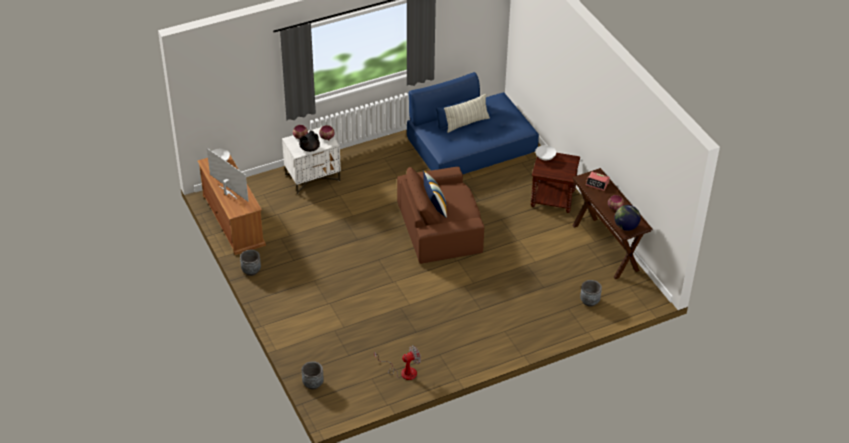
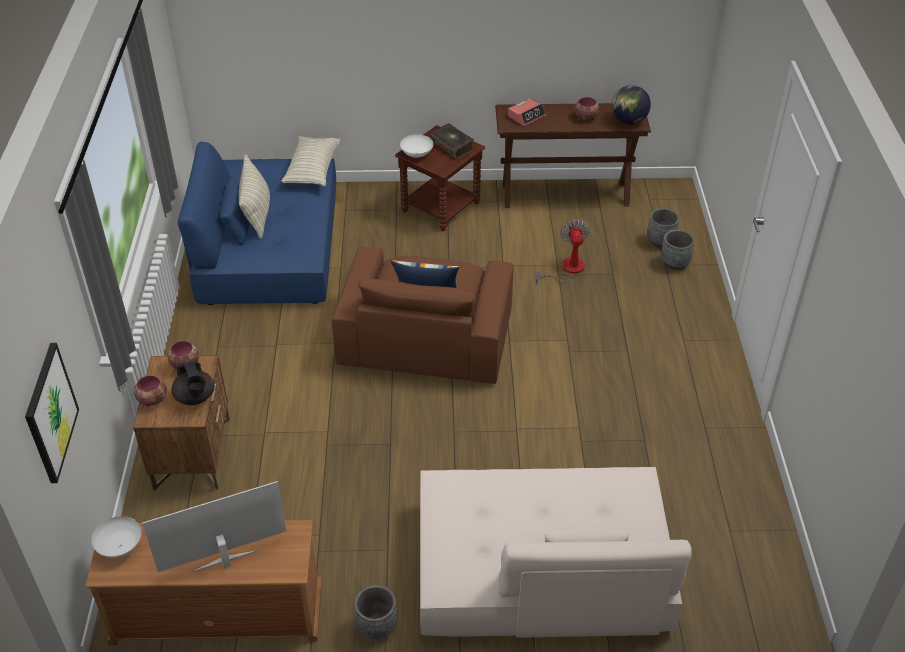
camera: 65 degrees left, 0 degrees up
white nightstand [282,127,341,194] -> brown nightstand [133,355,230,491]
grey planter [302,361,324,390] -> grey planter moved to [661,230,695,271]
fan [374,345,421,380] -> fan moved to [534,220,590,285]
none -> picture [25,343,79,483]
none -> pillow [281,136,341,186]
none -> beige sofa [420,467,692,638]
none -> book [430,123,474,159]

